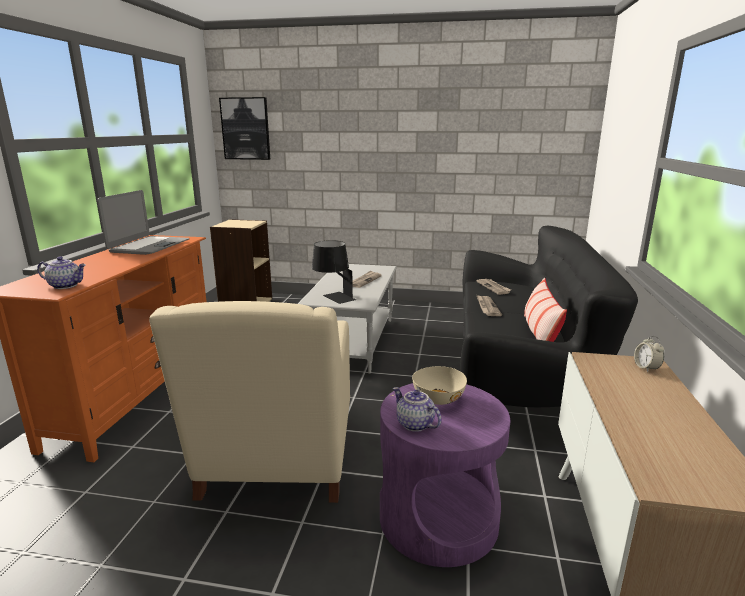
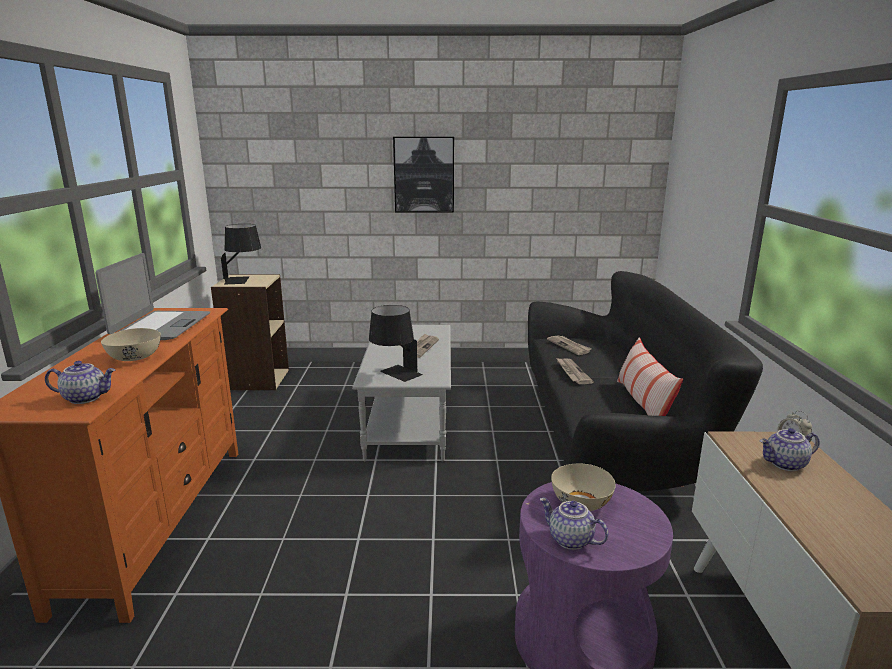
camera: 10 degrees left, 0 degrees up
beige armchair [149,301,350,503] -> none
picture [219,97,270,160] -> picture moved to [393,137,454,213]
none -> beige bowl [101,328,161,361]
none -> black table lamp [221,224,261,284]
none -> teapot [760,428,819,471]

